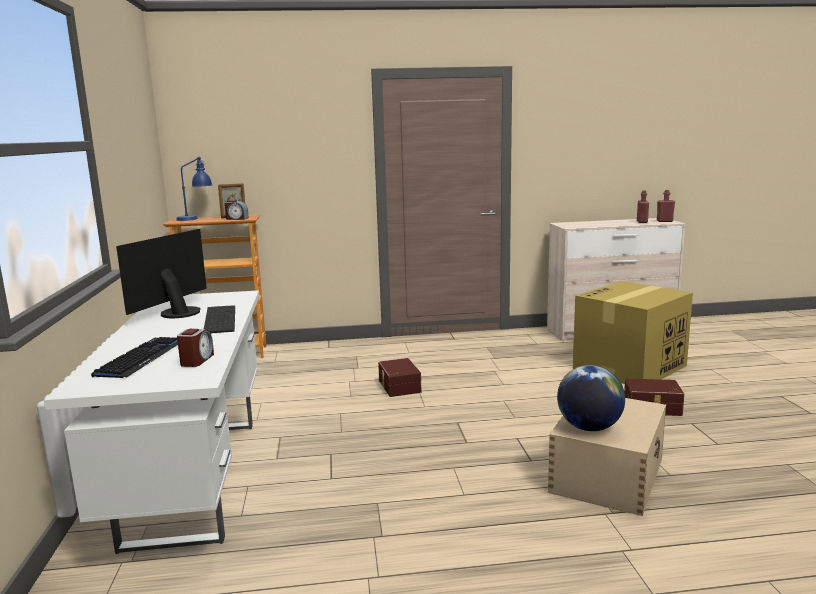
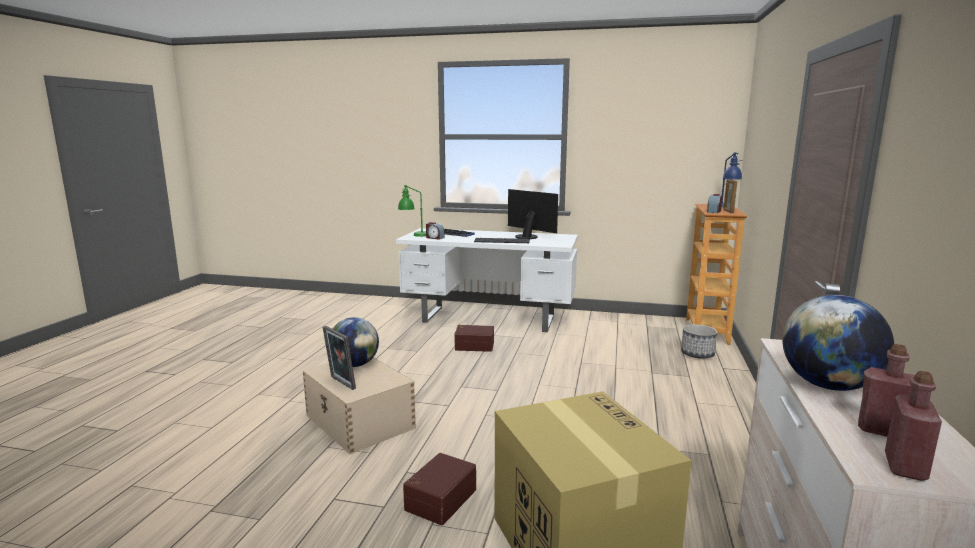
camera: 110 degrees right, 0 degrees up
brown storage box [378,358,421,397] -> brown storage box moved to [454,325,494,352]
none -> picture frame [323,326,356,390]
none -> green table lamp [398,185,426,237]
none -> planter [681,324,717,358]
none -> globe [782,295,894,391]

